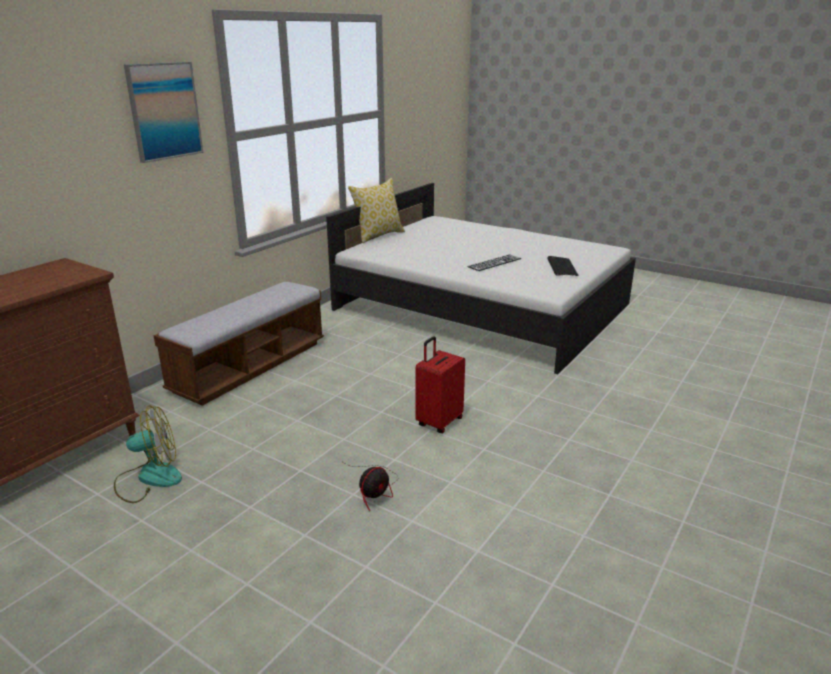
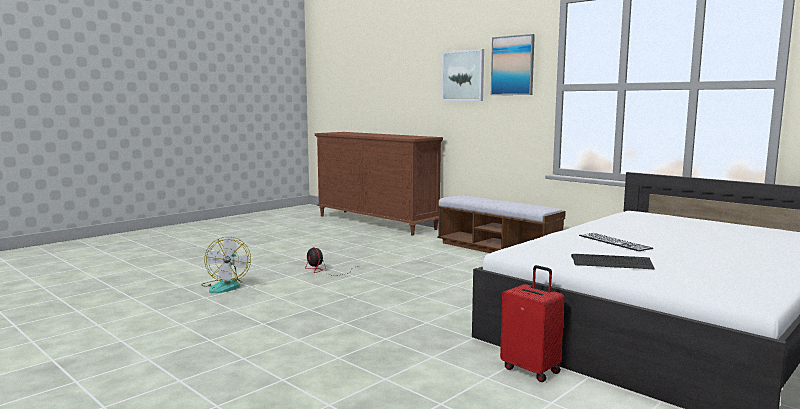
camera: 100 degrees right, 15 degrees down
fan [114,405,182,503] -> fan moved to [201,237,251,293]
pillow [348,178,405,243] -> none
red suitcase [415,336,465,433] -> red suitcase moved to [500,265,564,382]
none -> picture [442,49,484,101]

